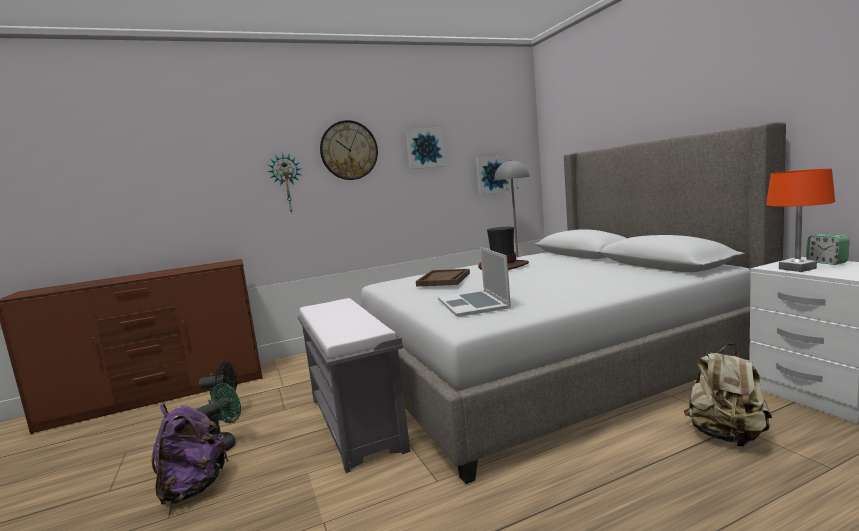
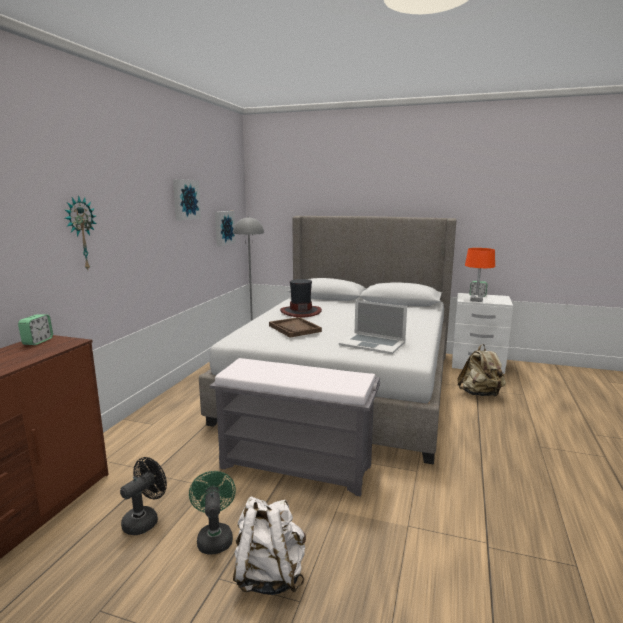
camera: 50 degrees left, 5 degrees up
purple backpack [152,404,229,504] -> white backpack [233,496,306,595]
wall clock [320,120,378,180] -> none
none -> alarm clock [18,314,53,345]

